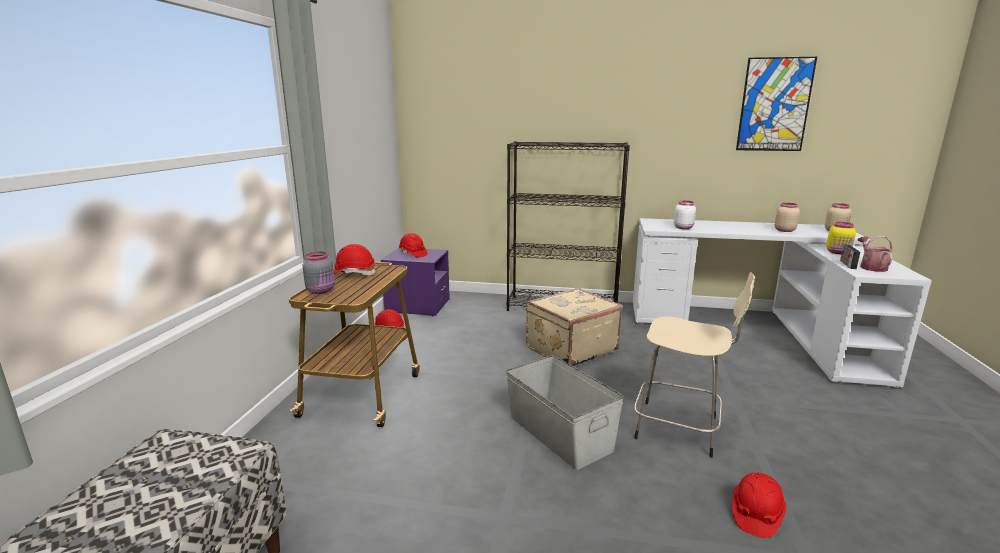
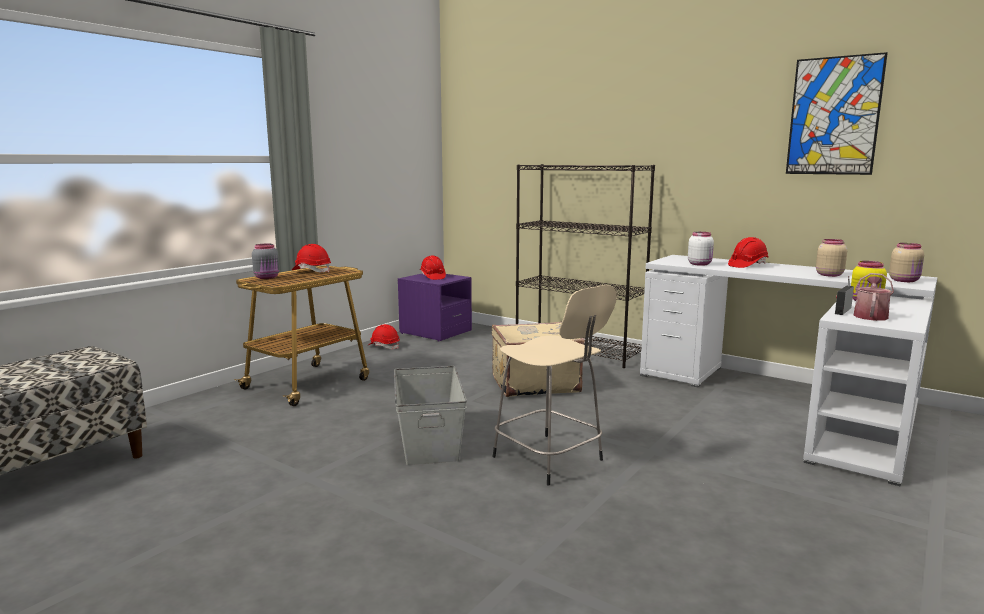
camera: 25 degrees right, 5 degrees down
red hard hat [732,472,786,538] -> red hard hat moved to [728,237,769,268]

